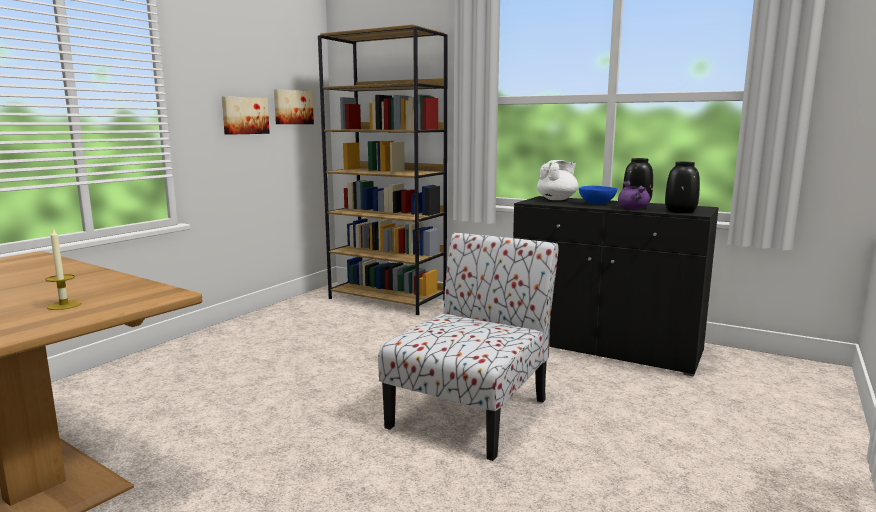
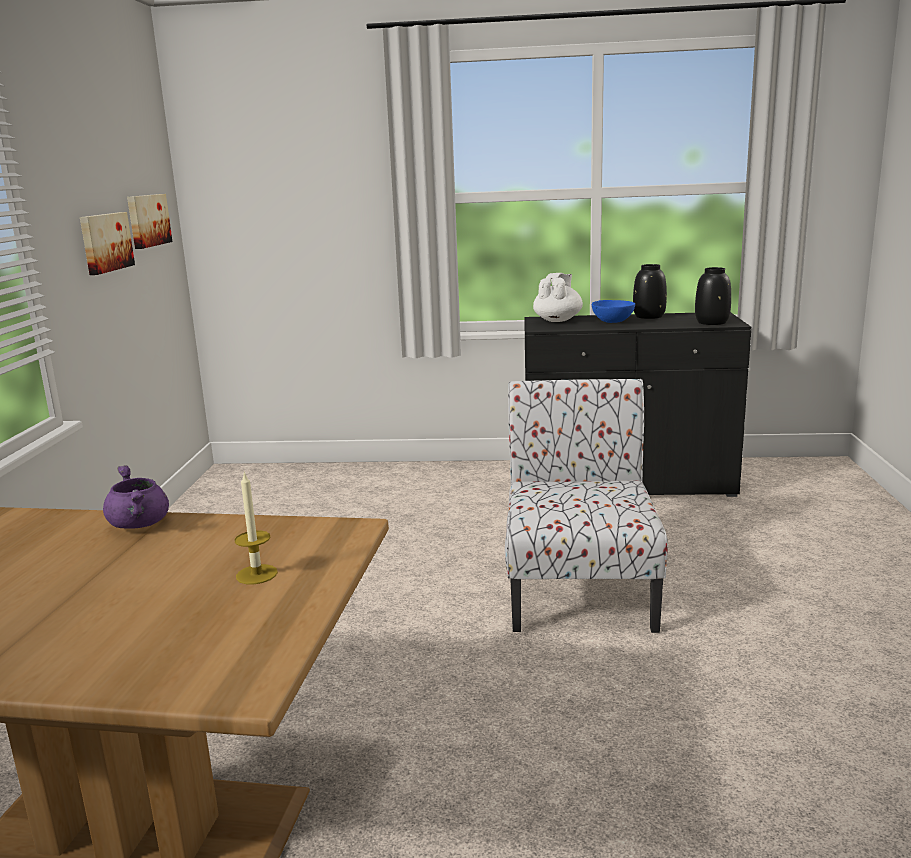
camera: 25 degrees left, 5 degrees up
brown bookcase [318,25,448,315] -> none
purple cooking pot [618,181,650,209] -> purple cooking pot moved to [103,465,169,529]

